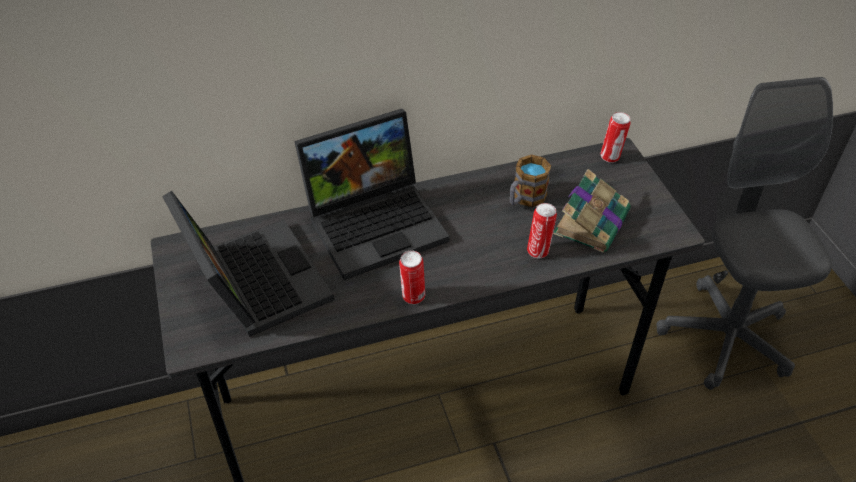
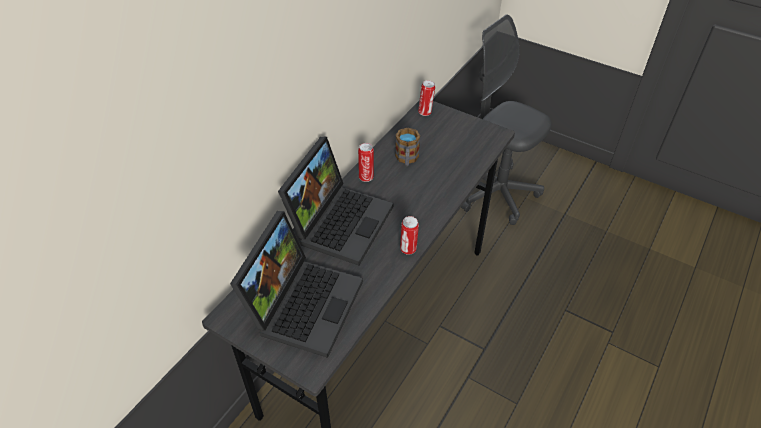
camera: 40 degrees left, 0 degrees up
laptop [162,191,334,337] -> laptop turned 90 degrees clockwise [230,211,363,358]
can [527,203,557,258] -> can moved to [358,143,374,182]
book [553,169,631,252] -> none

